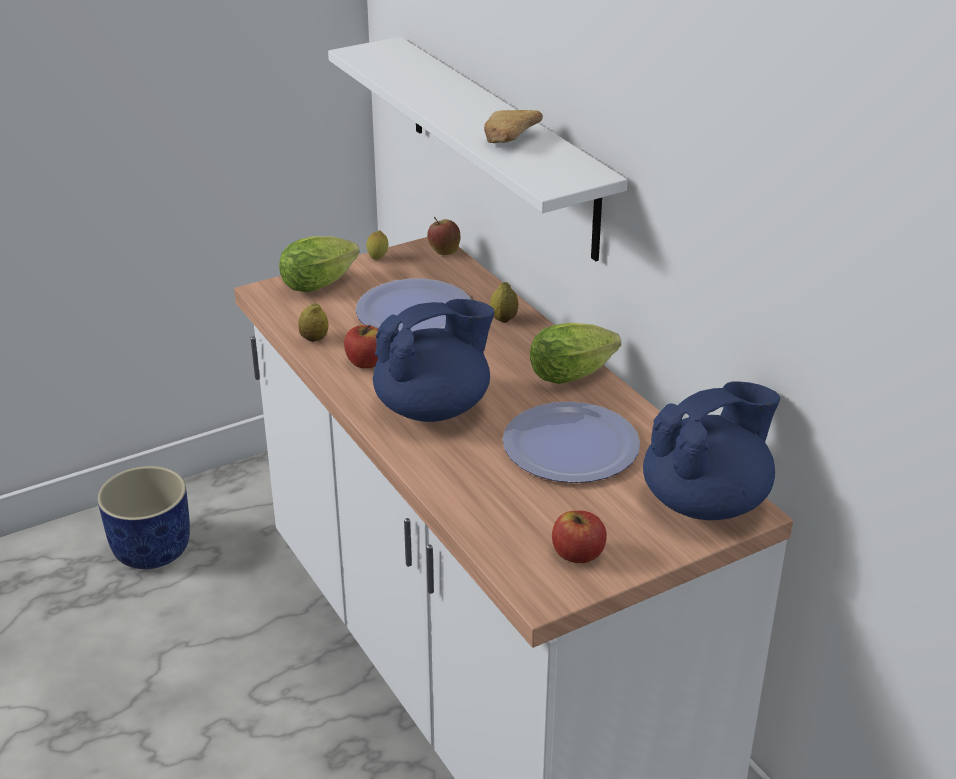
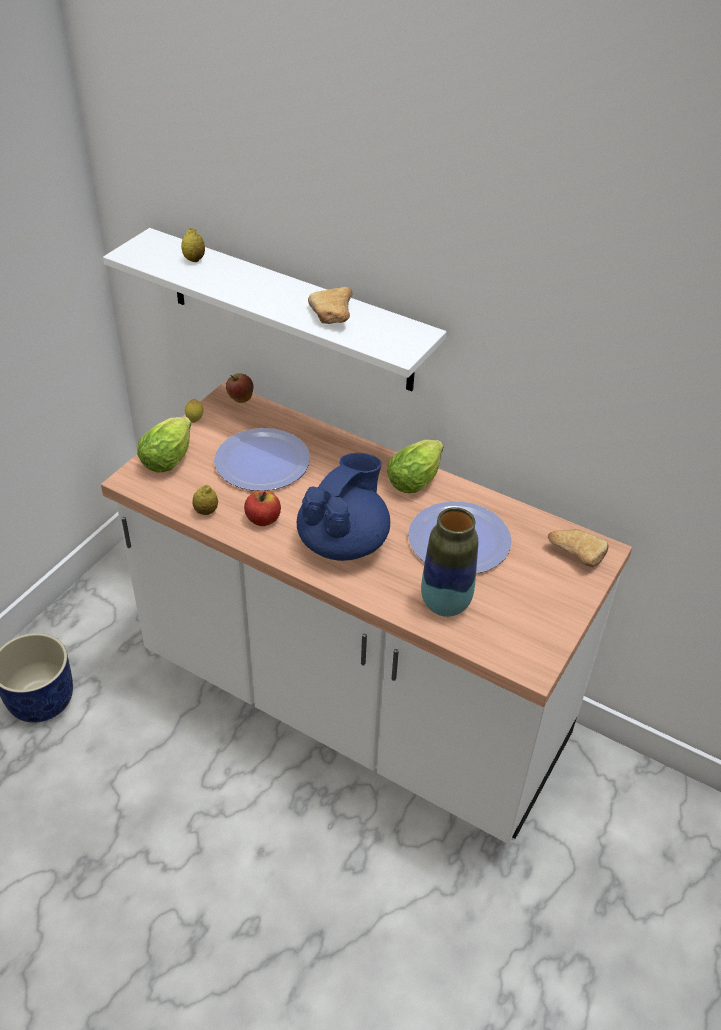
camera: 30 degrees left, 10 degrees up
lemon [490,282,518,323] -> lemon moved to [181,228,205,262]
apple [552,511,607,563] -> none
blue teapot [643,382,780,520] -> bread [548,529,609,567]
none -> vase [421,507,478,617]

